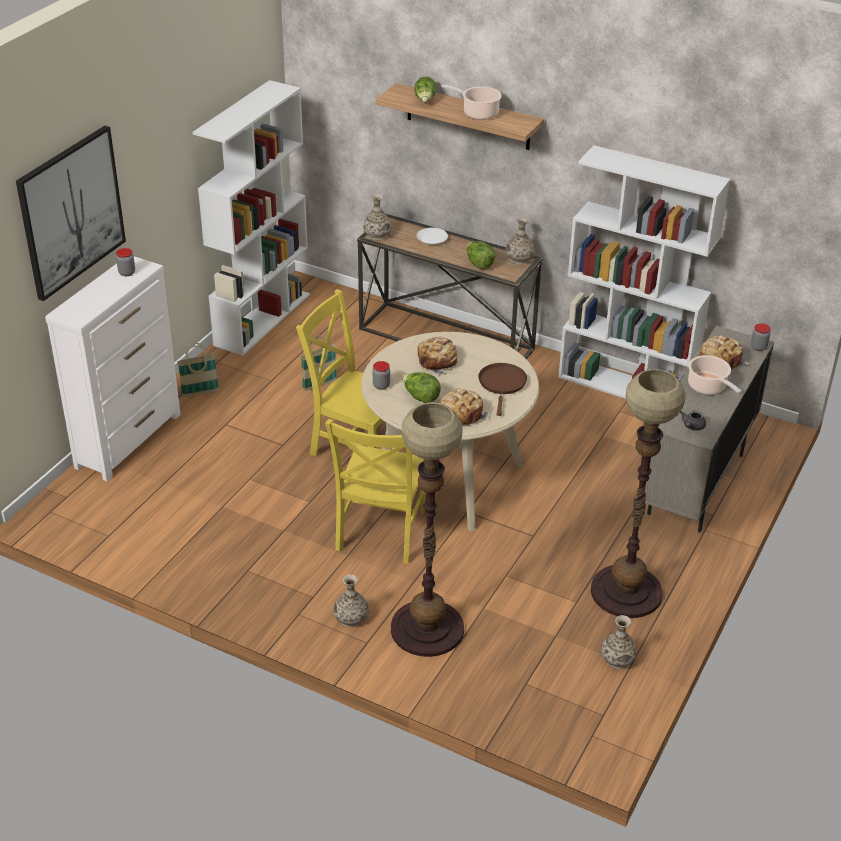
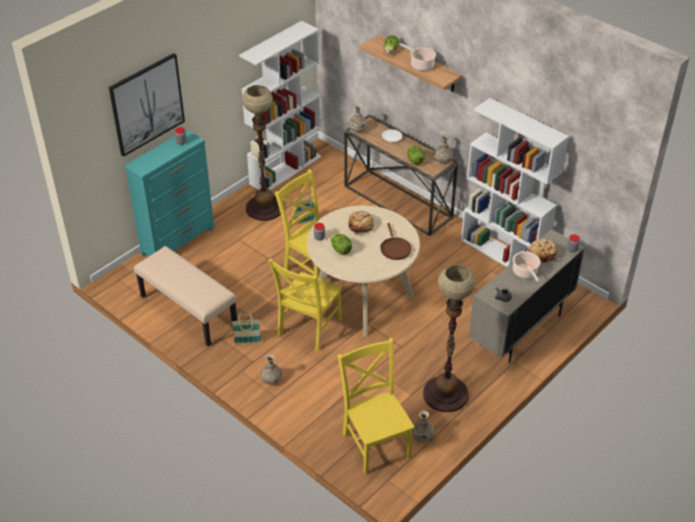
camera: 15 degrees right, 5 degrees up
white dresser [45,256,181,481] -> turquoise dresser [125,129,214,256]
basket [177,343,219,397] -> basket moved to [232,312,261,344]
floor lamp [391,403,464,657] -> floor lamp moved to [242,85,284,221]
bread [440,388,489,426] -> none
brown frying pan [478,363,527,416] -> brown frying pan turned 150 degrees clockwise [380,223,412,260]
none -> beige bench [134,246,237,346]
none -> yellow chair [338,338,415,475]

